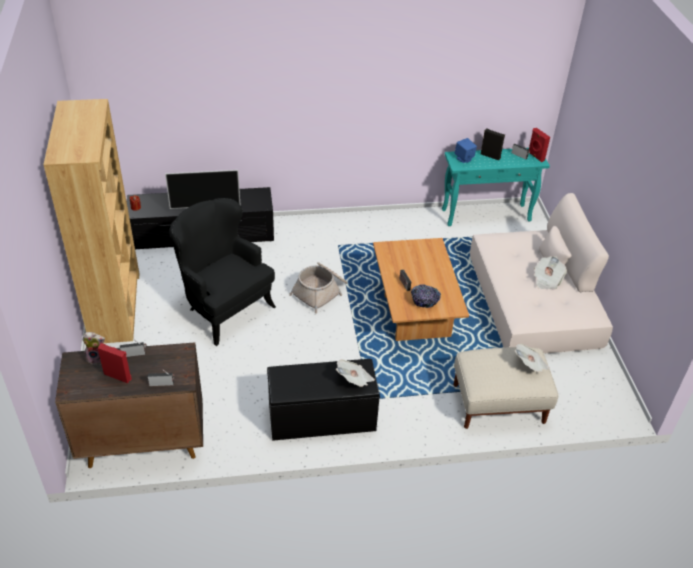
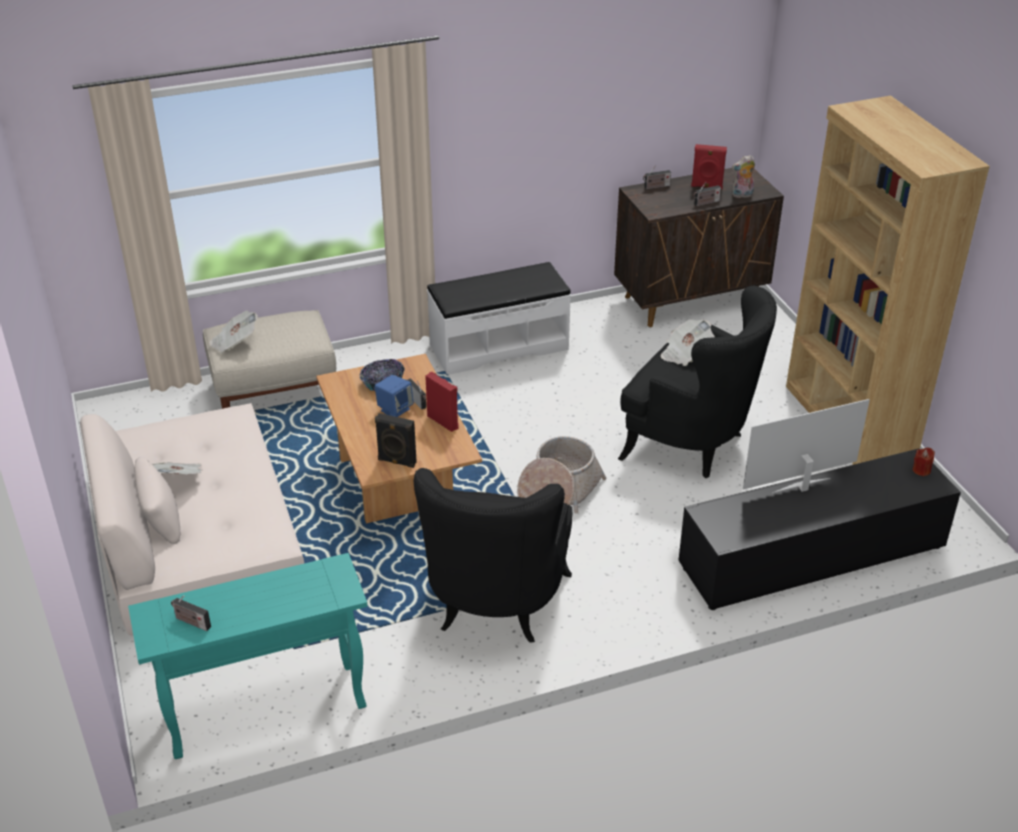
camera: 170 degrees right, 5 degrees down
black bench [267,359,380,441] -> white bench [427,262,571,375]
newspaper [336,359,375,387] -> newspaper moved to [661,319,715,366]
blue speaker [454,138,477,163] -> blue speaker moved to [375,375,414,417]
black speaker [481,128,505,161] -> black speaker moved to [375,413,417,468]
red speaker [529,128,550,162] -> red speaker moved to [425,371,459,432]
none -> black armchair [414,468,572,643]

